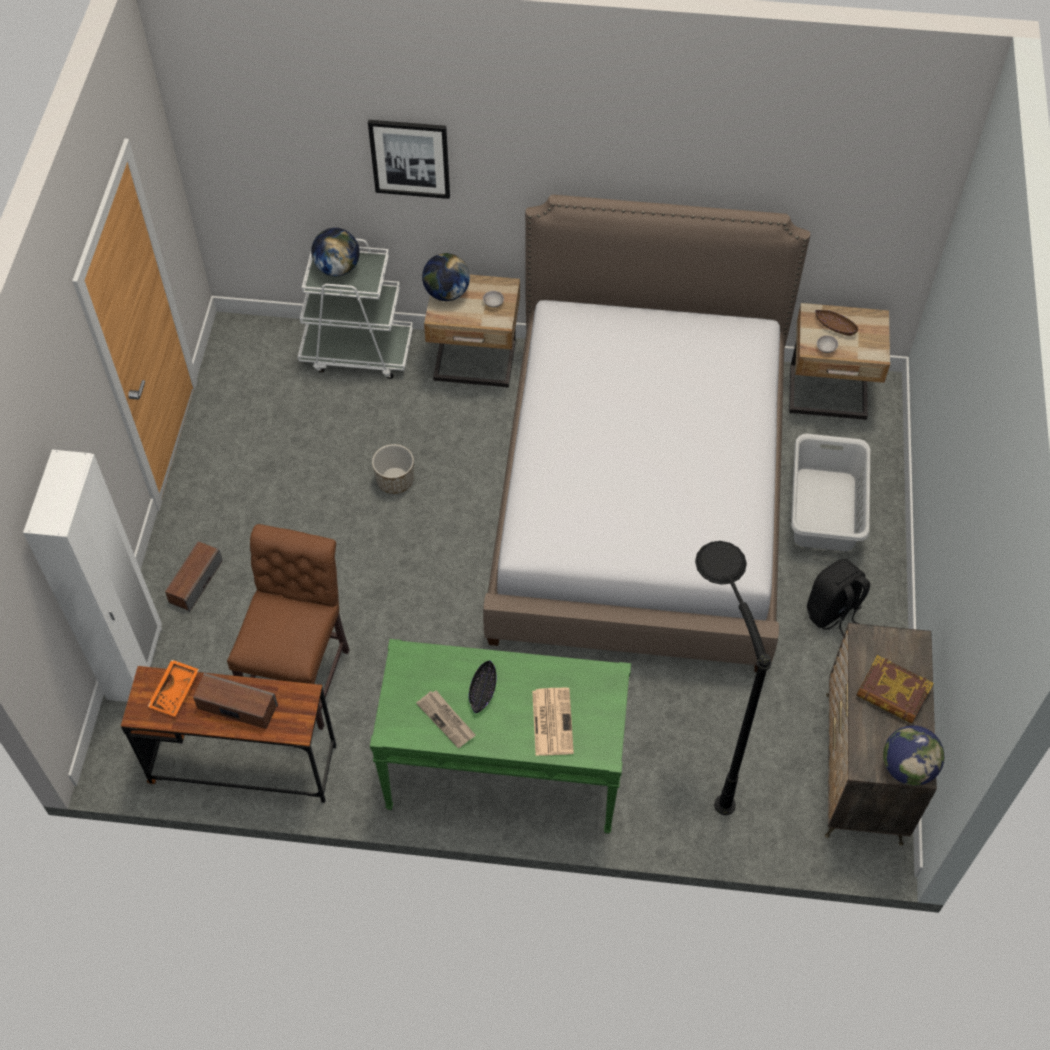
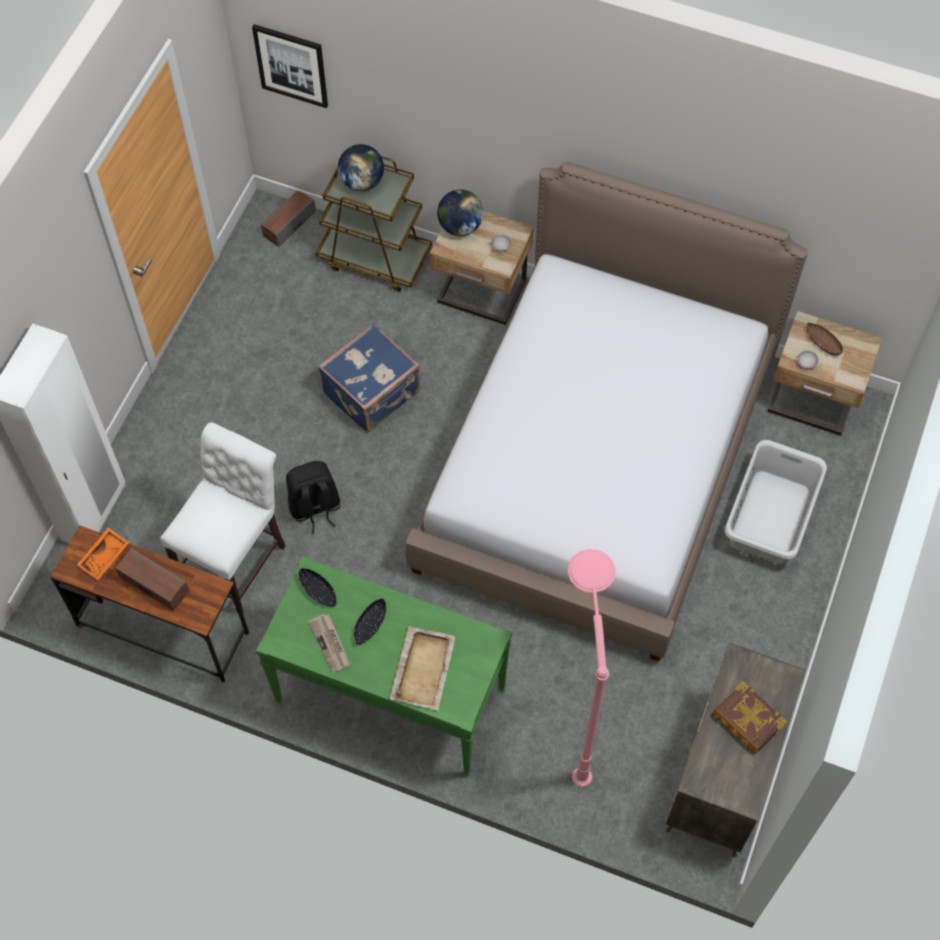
camera: 15 degrees right, 5 degrees up
speaker [165,541,223,612] -> speaker moved to [261,191,316,247]
brown chair [227,524,349,730] -> white chair [160,422,285,613]
white cart [298,238,413,379] -> brown cart [316,156,432,292]
picture [368,120,450,199] -> picture moved to [252,24,328,108]
planter [372,444,414,494] -> blue suitcase [318,323,420,433]
newspaper [532,688,574,756] -> beige tray [390,626,456,711]
black floor lamp [695,541,772,815] -> pink floor lamp [567,549,616,787]
black backpack [807,559,870,637] -> black backpack moved to [286,461,340,534]
globe [883,725,945,786] -> none
none -> black bowl [299,568,336,607]

